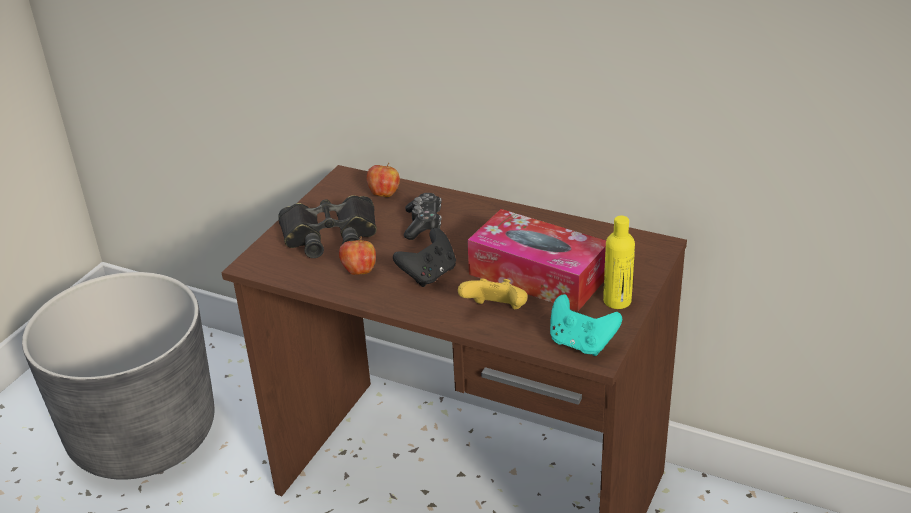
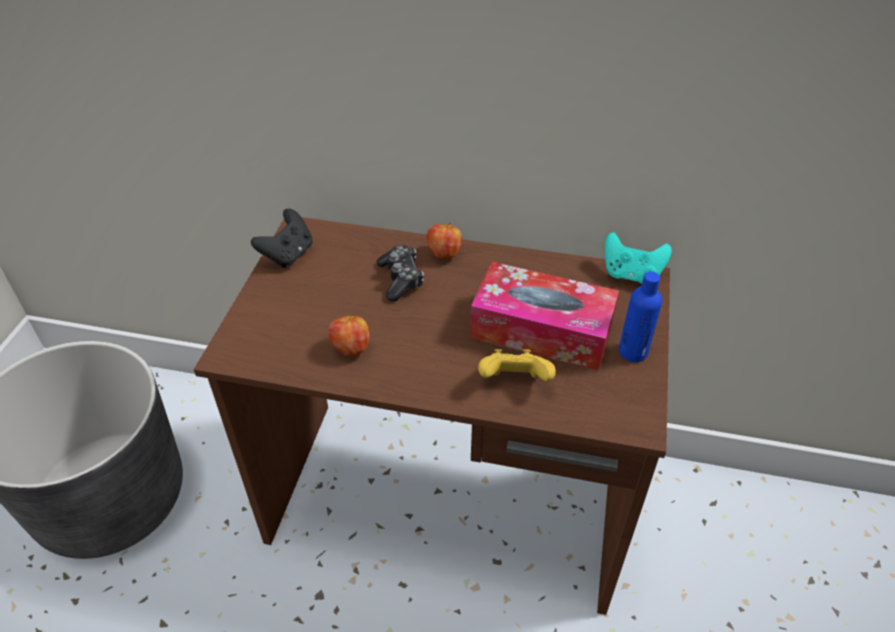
camera: 15 degrees left, 10 degrees up
black binoculars [278,195,377,258] -> none
apple [367,163,400,197] -> apple moved to [426,222,462,259]
black game controller [393,228,456,287] -> black game controller moved to [251,209,313,268]
turquoise game controller [550,294,622,356] -> turquoise game controller moved to [605,232,672,284]
yellow bottle [603,216,635,309] -> blue bottle [619,272,662,362]

